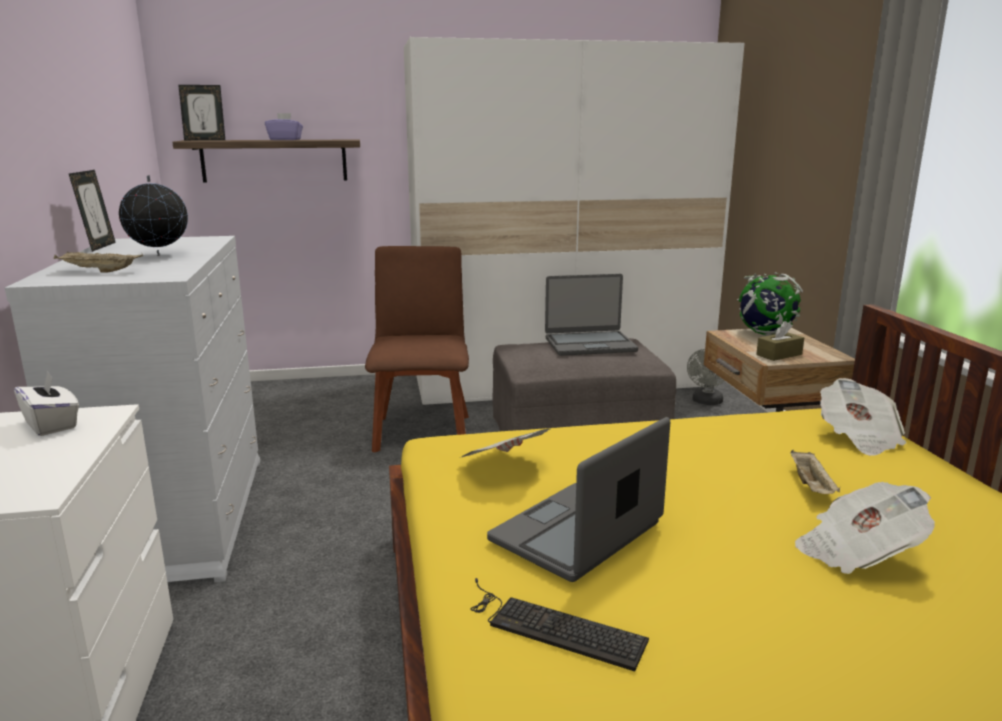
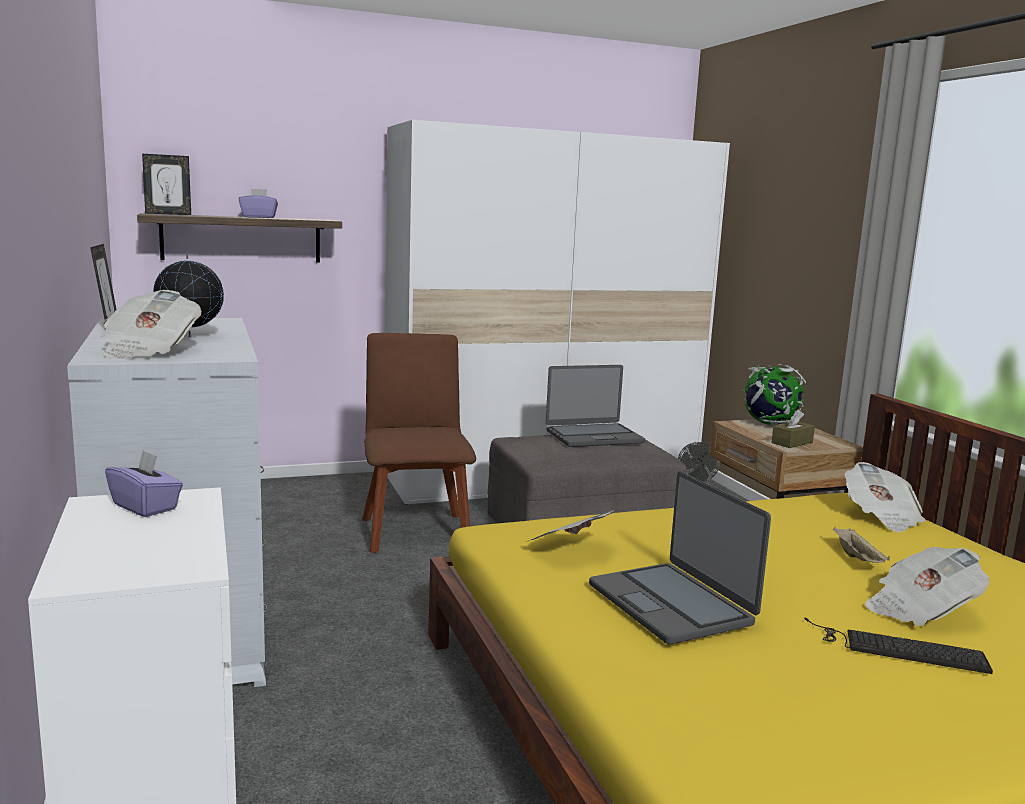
camera: 10 degrees left, 5 degrees down
white tissue box [14,371,79,436] -> purple tissue box [105,450,183,517]
beige tray [54,252,143,273] -> newspaper [101,290,202,359]
keyboard [470,578,649,672] -> keyboard moved to [804,618,993,674]
laptop [487,417,670,582] -> laptop turned 60 degrees counterclockwise [589,471,771,645]

